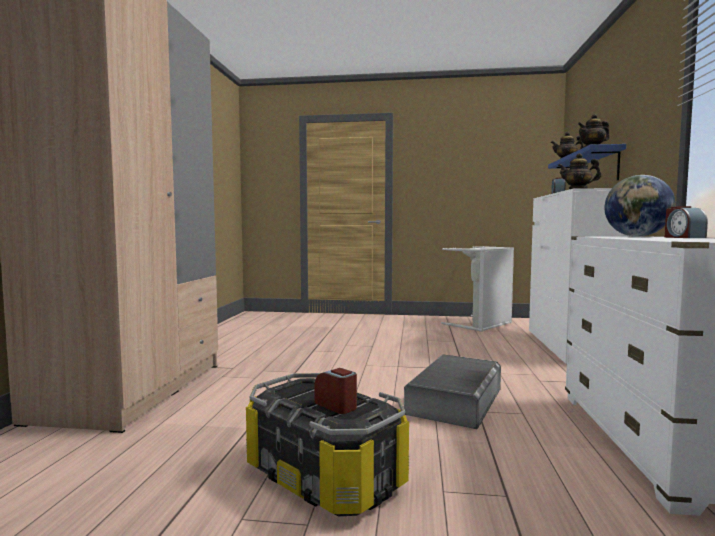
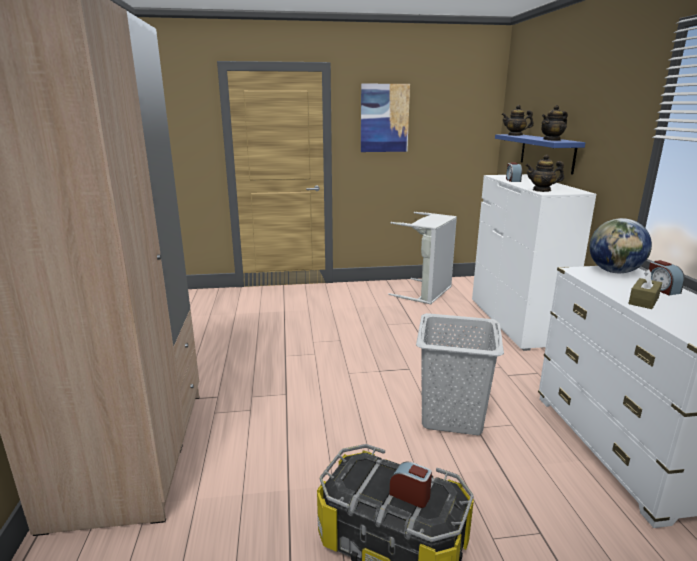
camera: 15 degrees left, 15 degrees up
grey storage box [404,354,501,429] -> grey laundry basket [416,313,504,435]
none -> picture [361,84,410,152]
none -> brown tissue box [628,269,662,309]

